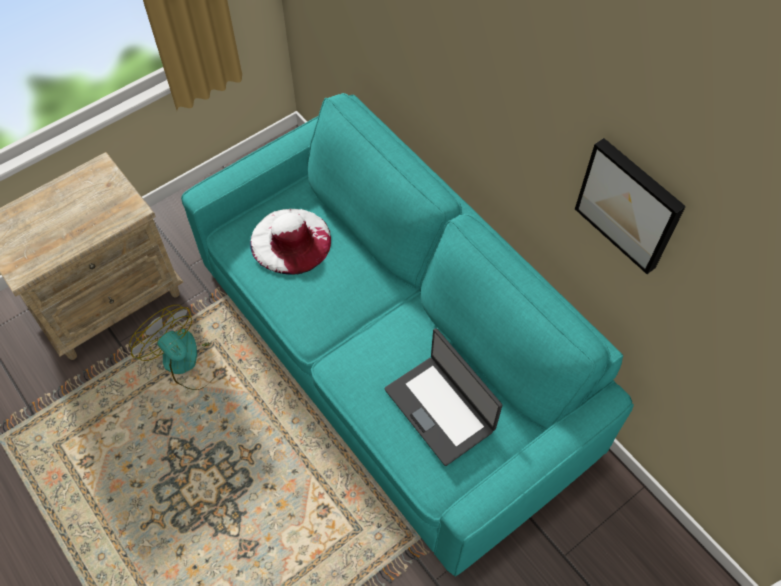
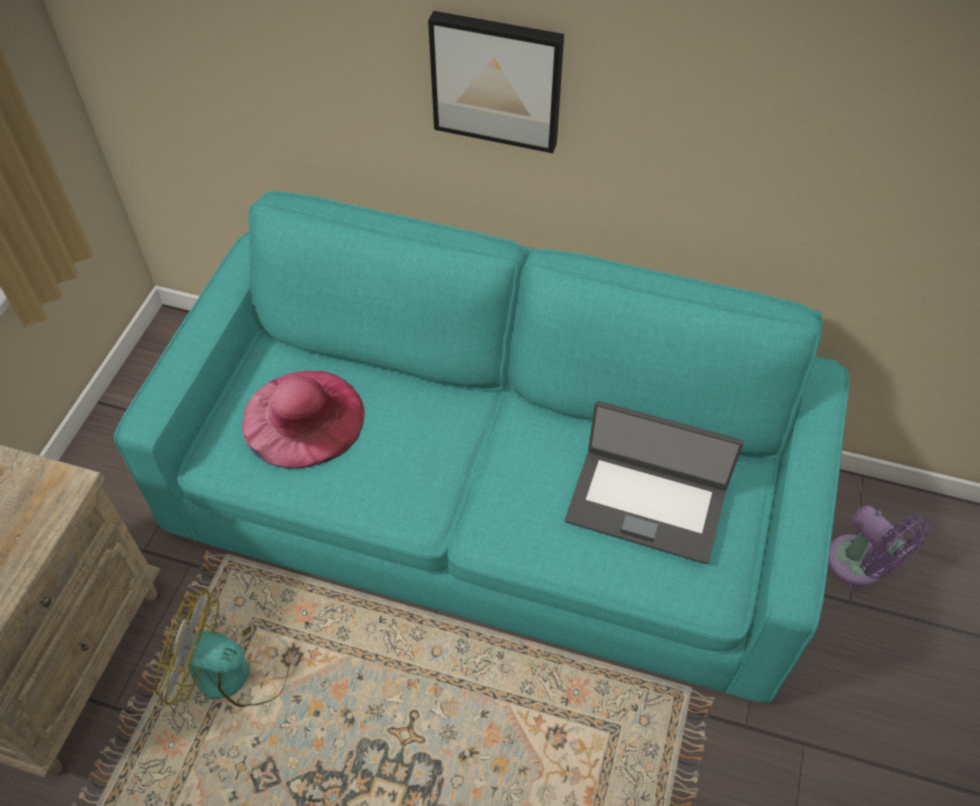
camera: 35 degrees left, 5 degrees down
white hat [250,209,331,275] -> pink hat [242,370,365,469]
picture [575,138,686,274] -> picture moved to [428,11,564,153]
none -> purple fan [828,505,930,586]

